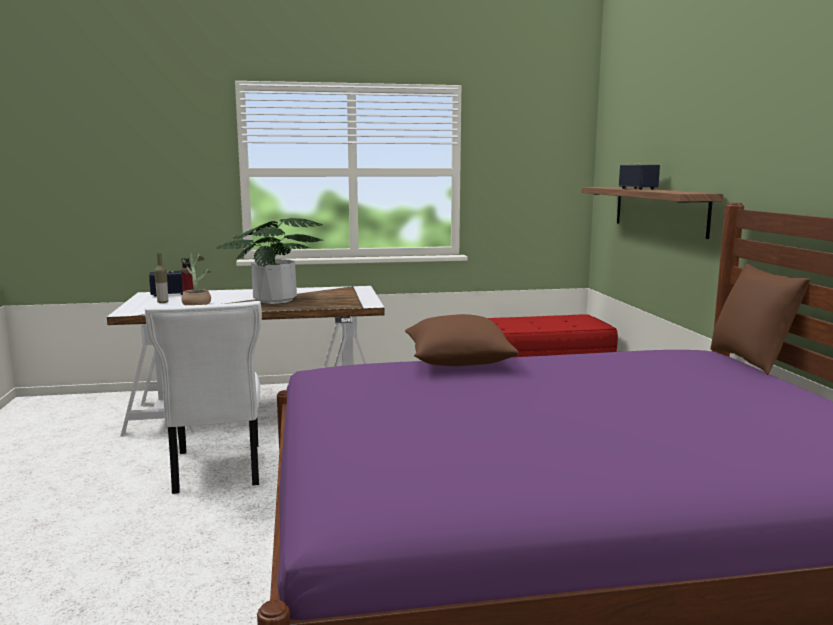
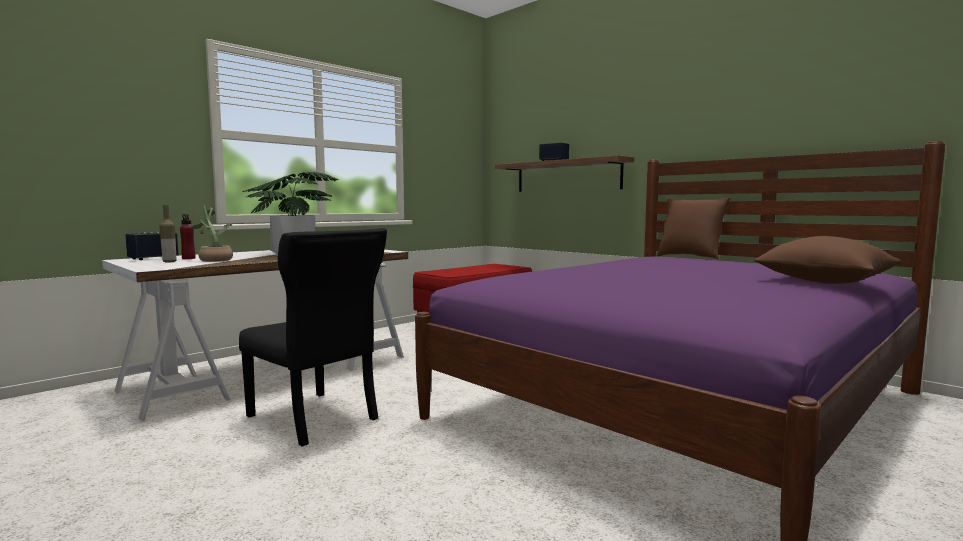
camera: 35 degrees left, 5 degrees down
white chair [145,301,262,494] -> black chair [239,228,387,447]
brown pillow [405,314,519,366] -> brown pillow moved to [754,236,901,284]

